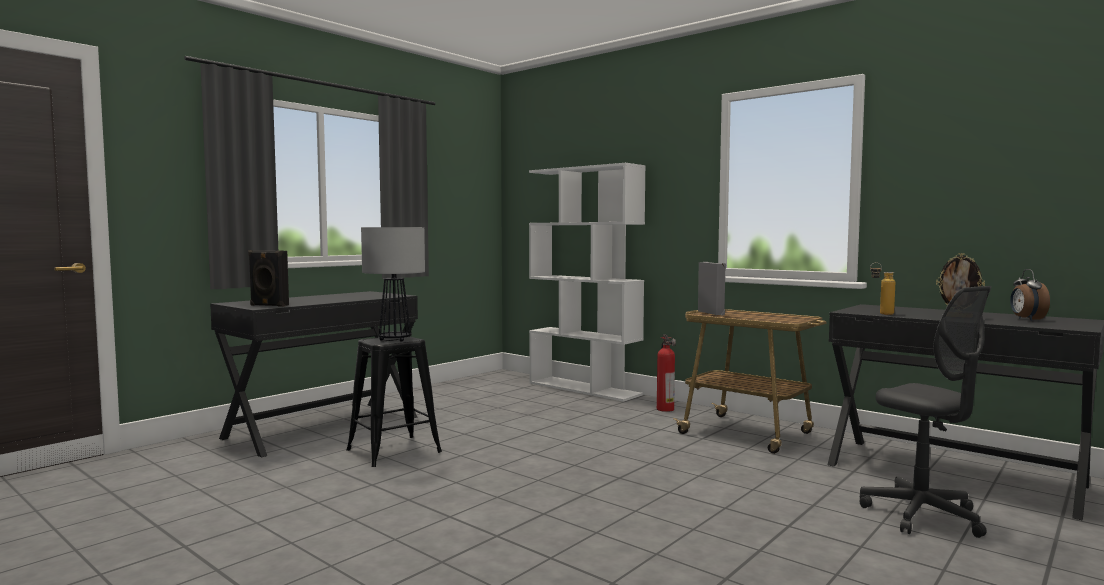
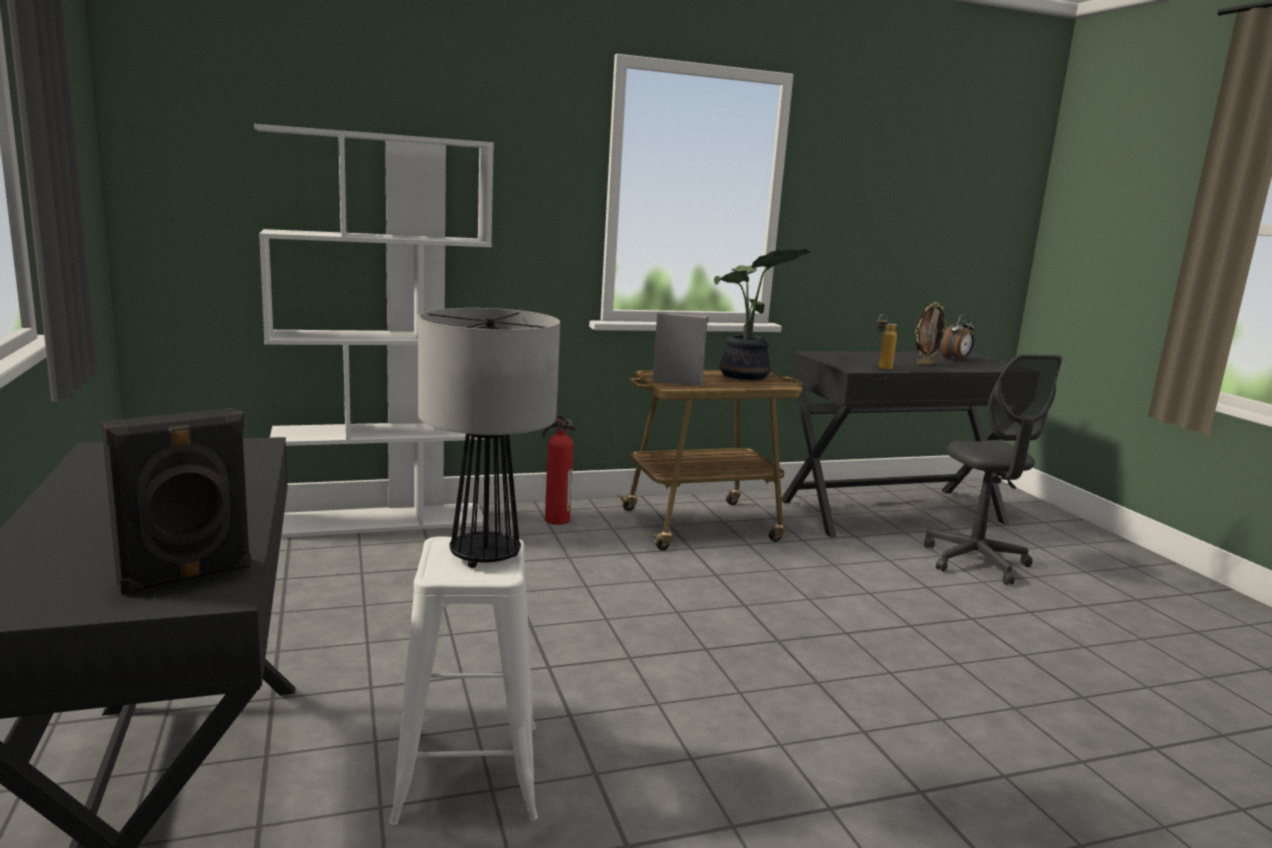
camera: 60 degrees left, 10 degrees up
black stool [346,336,442,467] -> white stool [389,536,538,825]
grey office chair [860,286,991,538] -> grey office chair turned 75 degrees clockwise [924,354,1062,585]
alarm clock [1010,269,1050,321] -> alarm clock turned 75 degrees counterclockwise [941,314,975,361]
none -> potted plant [714,249,814,380]

